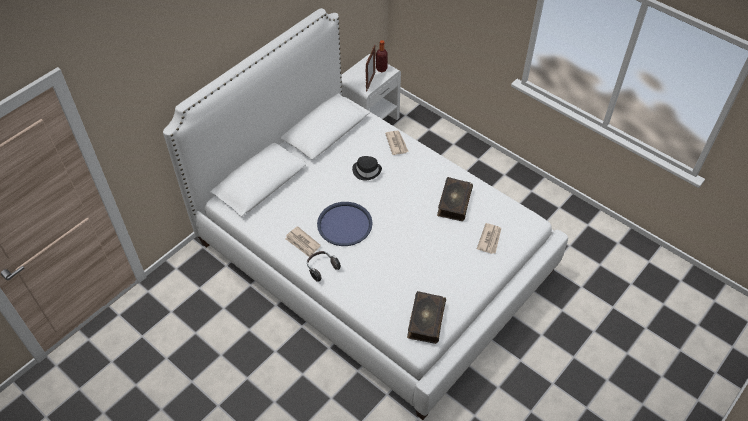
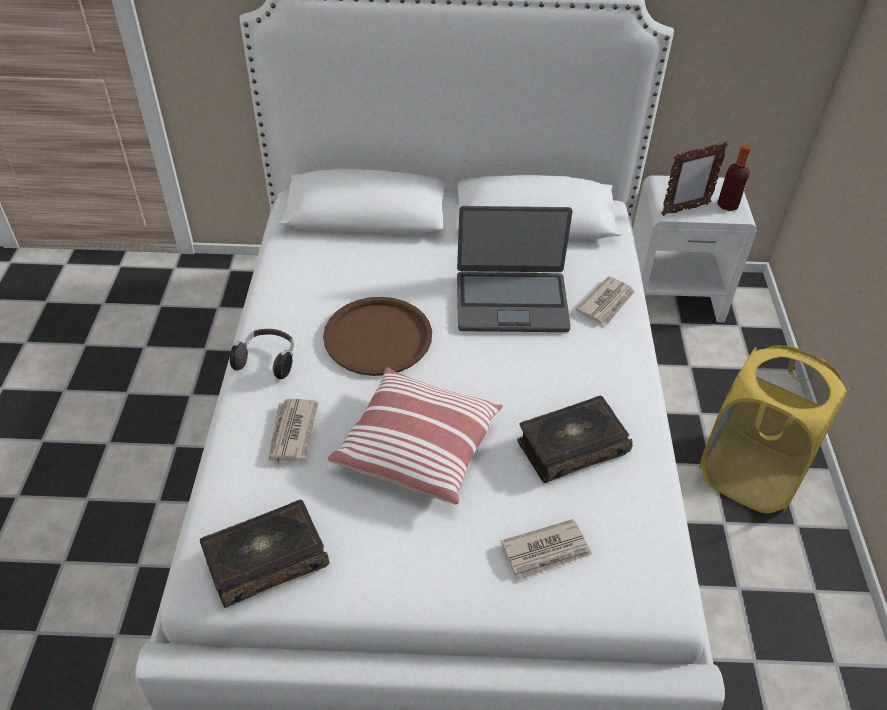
camera: 50 degrees right, 5 degrees down
newspaper [285,226,321,257] -> newspaper moved to [268,399,318,462]
blue tray [317,202,373,246] -> brown tray [323,297,432,376]
black hat [352,156,382,181] -> laptop [457,206,573,332]
none -> pillow [328,367,503,504]
none -> yellow laundry basket [699,345,849,513]

